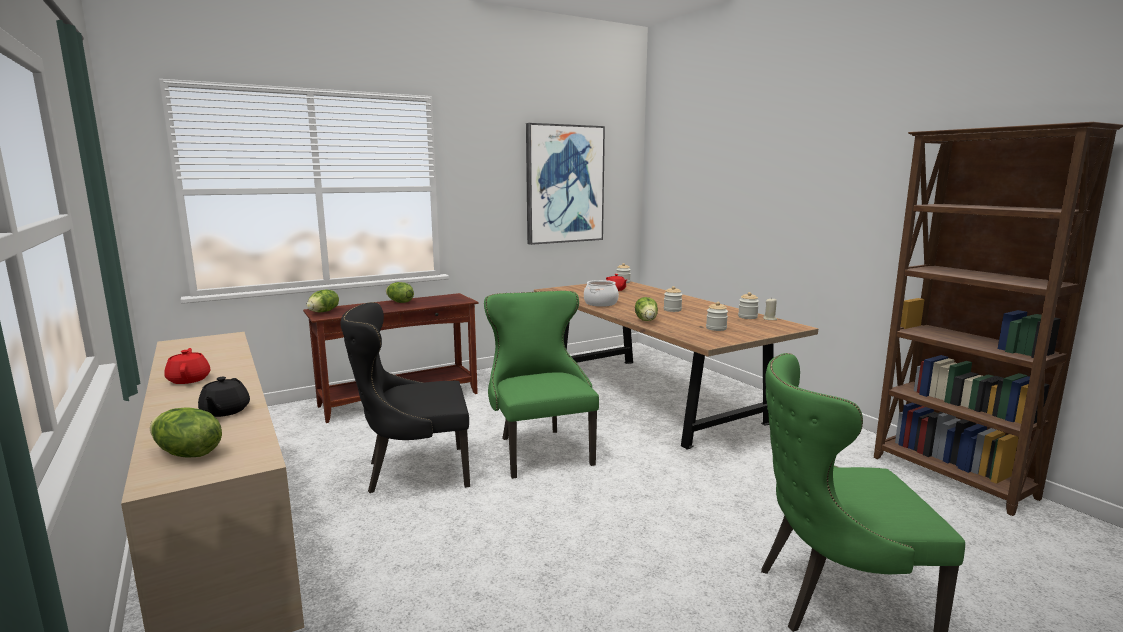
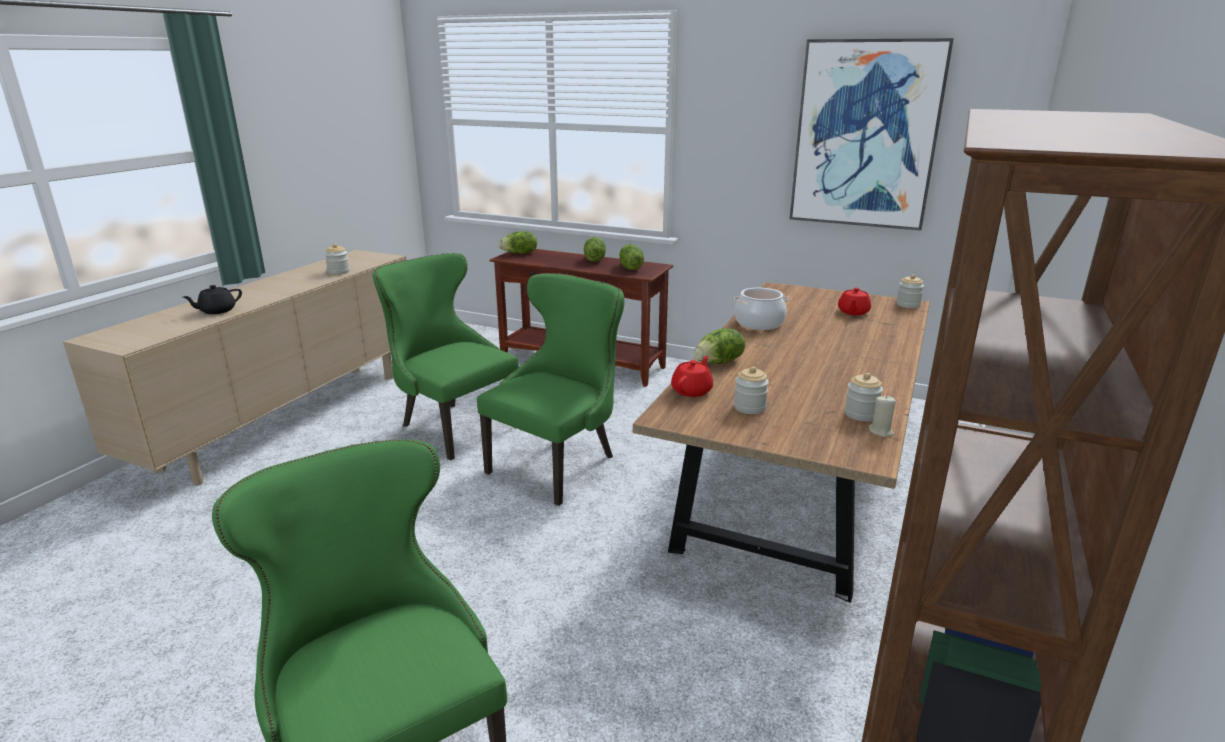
camera: 55 degrees right, 10 degrees up
lettuce [150,408,222,458] -> lettuce moved to [620,244,644,270]
red teapot [164,348,210,384] -> red teapot moved to [671,356,713,397]
black chair [340,302,470,493] -> green chair [373,253,519,460]
jar [664,286,682,312] -> jar moved to [325,244,350,275]

